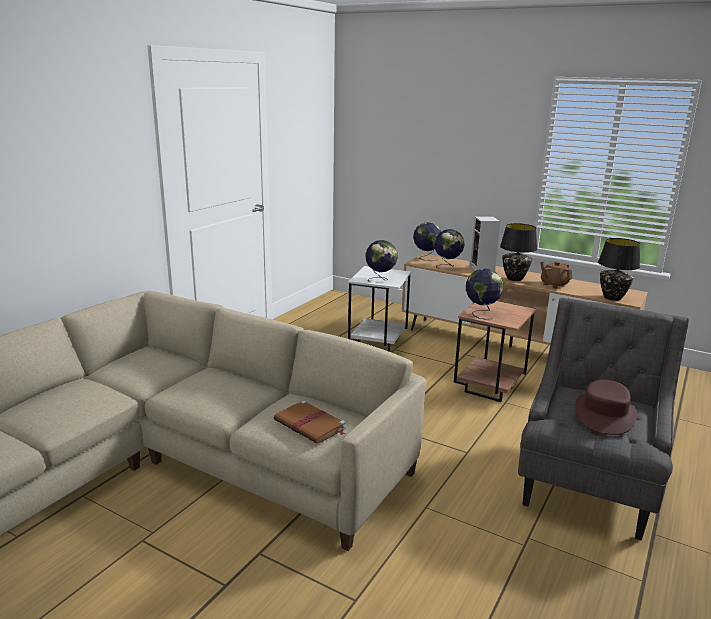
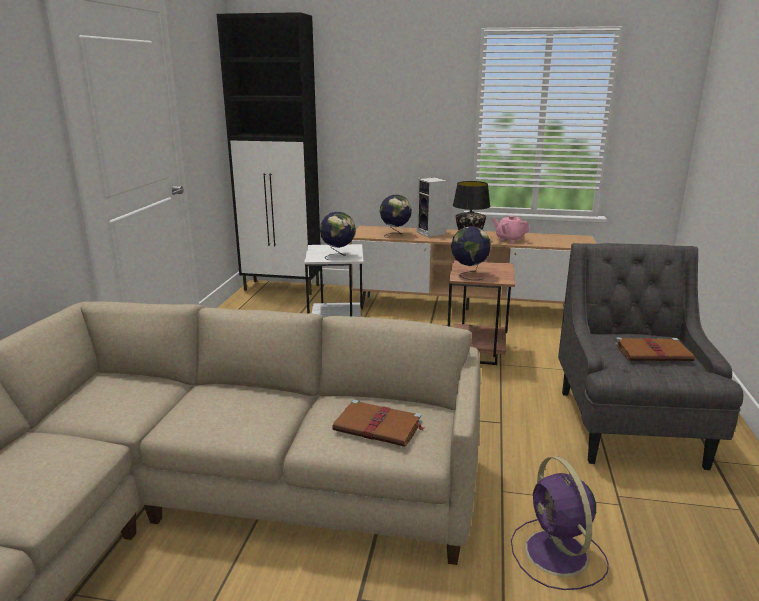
camera: 20 degrees left, 0 degrees up
globe [413,222,441,261] -> none
brown teapot [540,261,572,288] -> pink teapot [492,215,529,243]
brown hat [575,380,637,435] -> brown book [615,337,695,361]
black table lamp [598,238,640,301] -> none
none -> black cabinet [217,12,320,295]
none -> purple fan [511,456,609,590]

